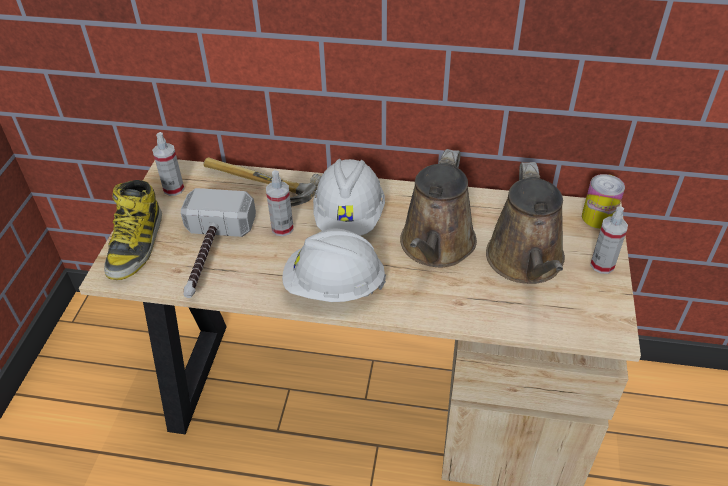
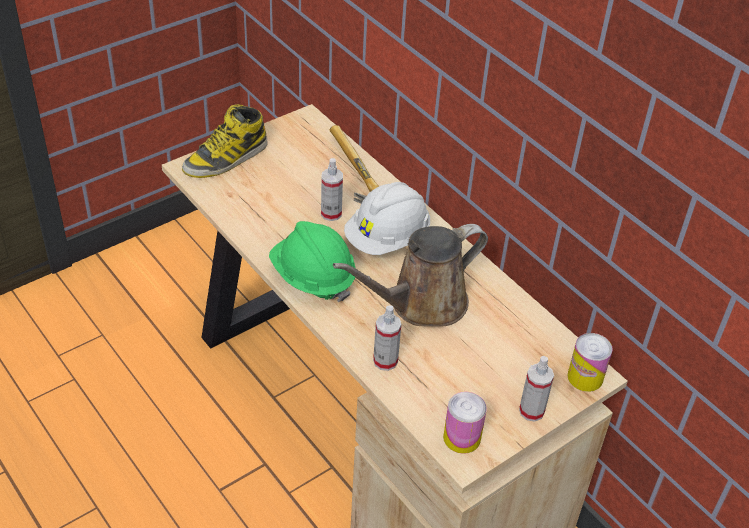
camera: 40 degrees right, 0 degrees up
spray bottle [152,132,185,196] -> spray bottle moved to [373,306,401,371]
hammer [181,188,256,298] -> none
white hard hat [282,228,386,302] -> green hard hat [269,221,356,302]
brown watering can [486,162,565,284] -> none
none -> can [443,392,487,454]

